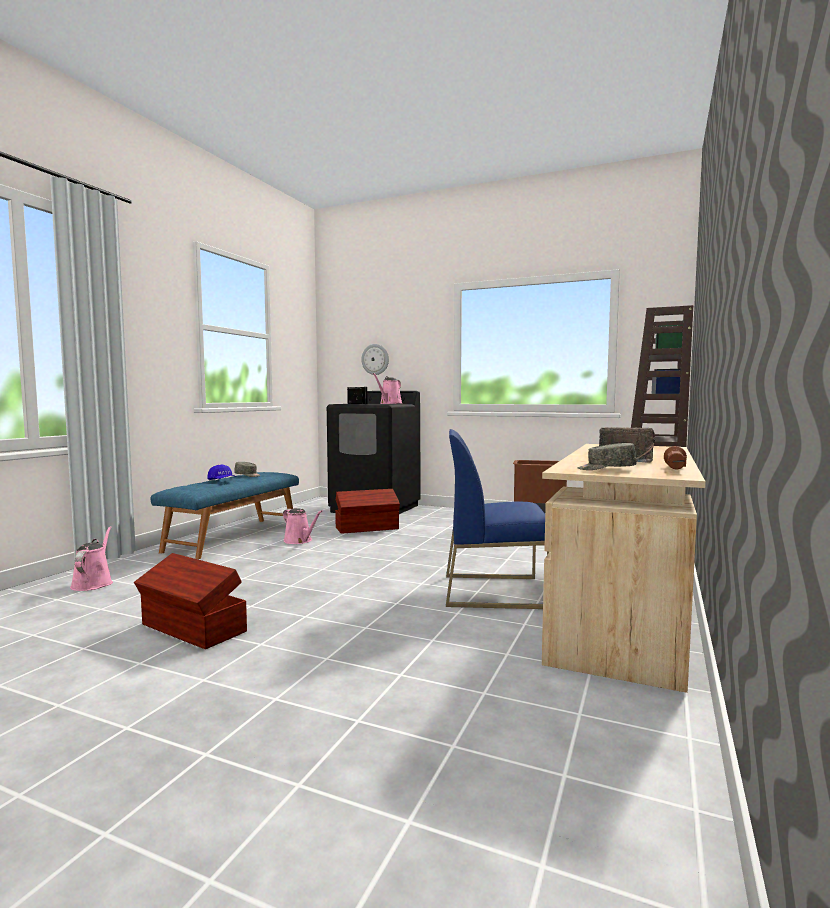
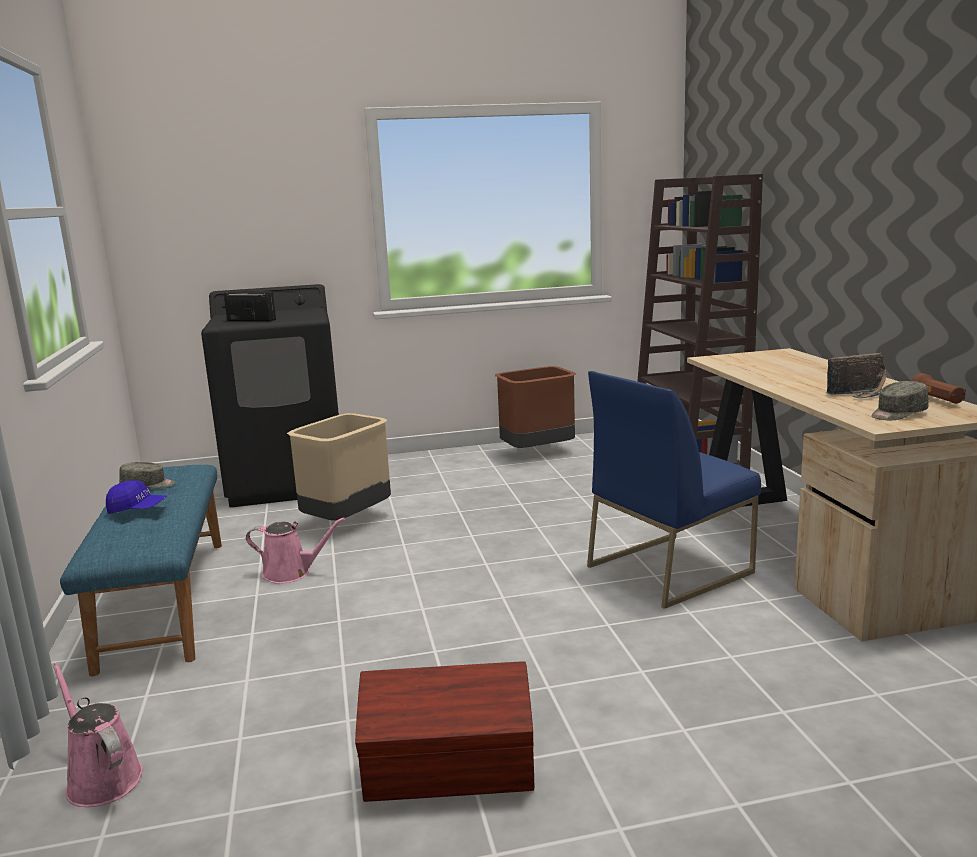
camera: 35 degrees left, 10 degrees up
brown storage box [335,489,400,534] -> beige trash can [287,413,391,520]
wall clock [361,344,389,375] -> none
pink watering can [373,373,402,404] -> none

